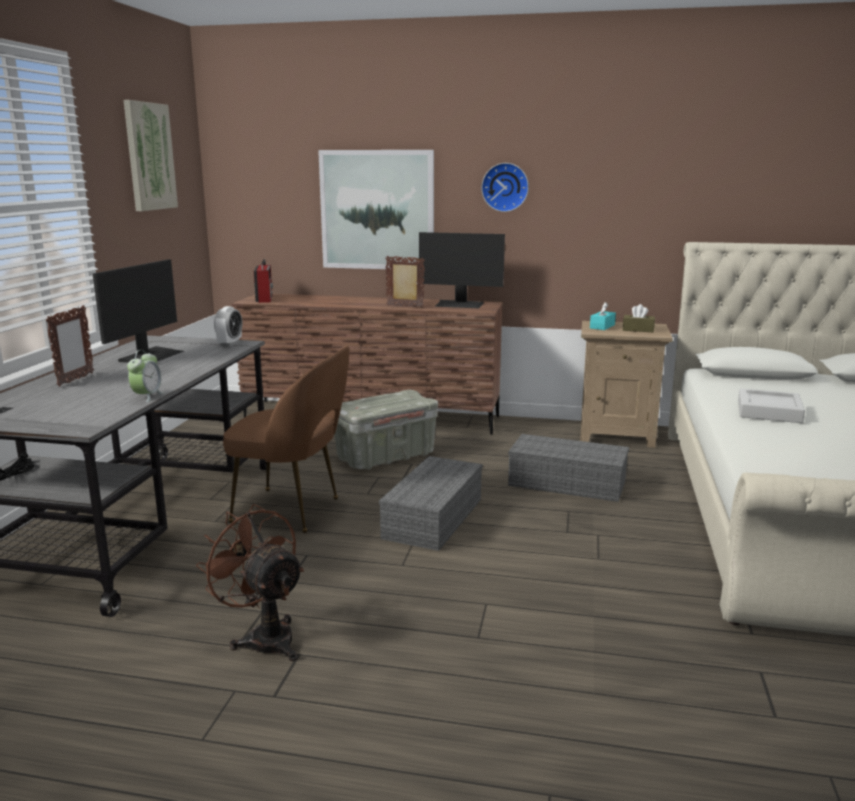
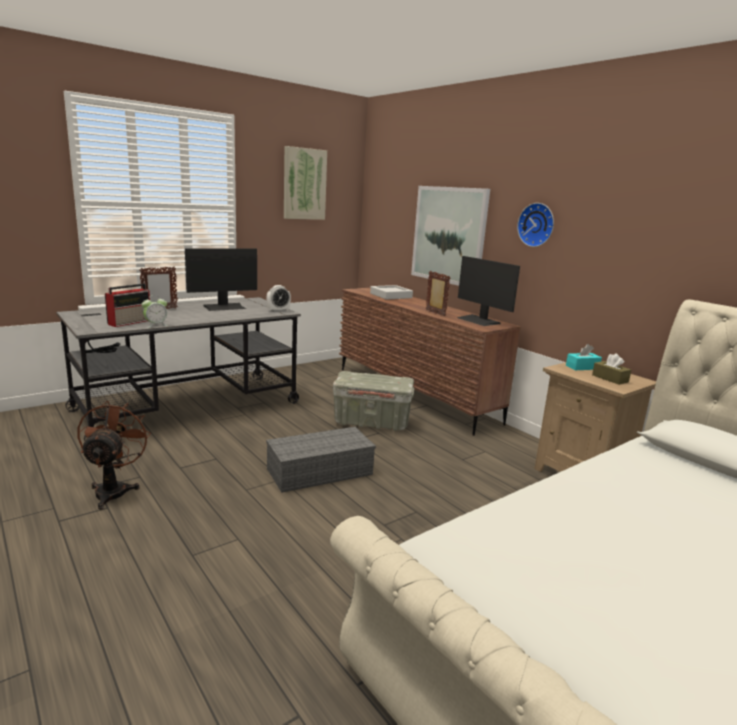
camera: 40 degrees right, 0 degrees up
brown chair [223,345,349,533] -> none
radio [254,259,273,303] -> radio moved to [105,283,150,327]
grey storage box [508,434,629,502] -> none
grey tray [738,388,805,423] -> grey tray moved to [370,285,413,300]

